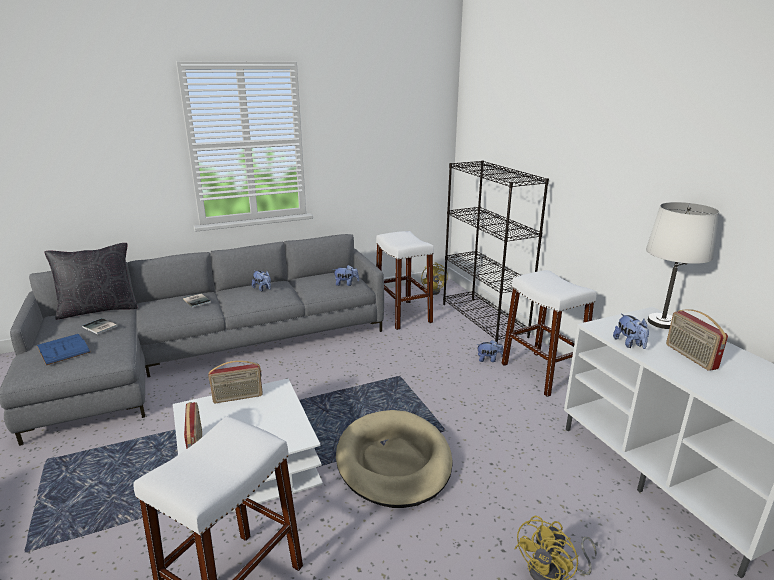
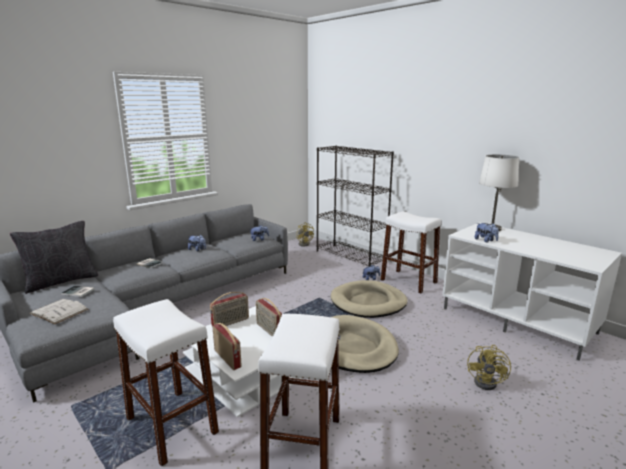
camera: 20 degrees left, 5 degrees down
blue book [37,334,91,365] -> white book [29,299,89,324]
white stool [376,231,434,330] -> white stool moved to [113,299,219,467]
radio [666,309,728,371] -> radio moved to [256,298,282,337]
none -> beige dog bed [331,280,408,318]

